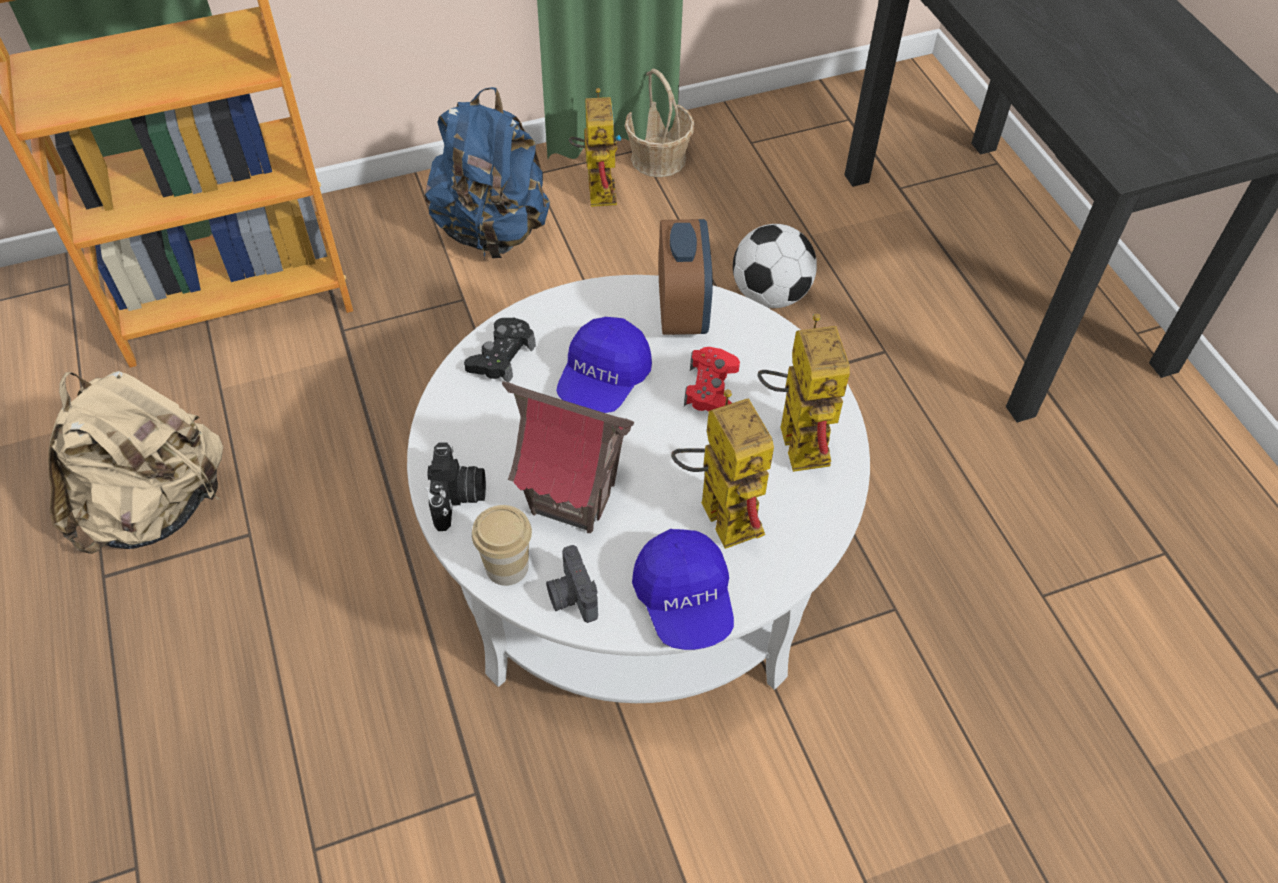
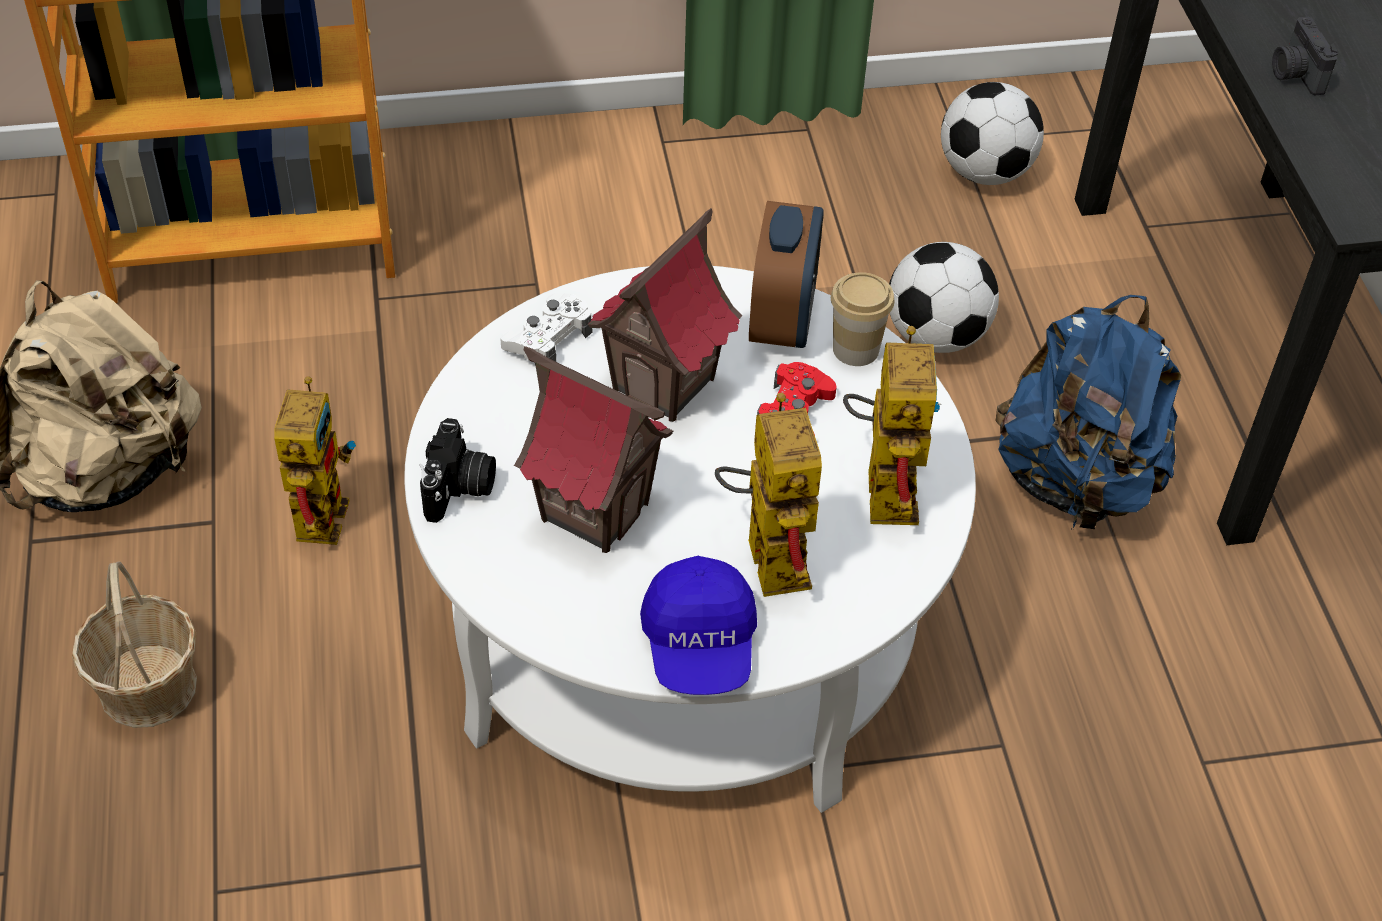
camera: 10 degrees right, 5 degrees down
blue backpack [425,87,550,258] -> blue backpack moved to [996,295,1181,530]
black game controller [464,318,536,382] -> white game controller [500,293,592,362]
cup [472,505,532,586] -> cup moved to [831,272,894,366]
camera [546,545,598,623] -> camera moved to [1272,17,1338,95]
blue cap [556,317,652,413] -> toy house [588,208,743,422]
toy robot [569,88,621,207] -> toy robot moved to [274,376,356,545]
basket [625,69,695,177] -> basket moved to [72,561,197,728]
none -> football [941,82,1044,185]

